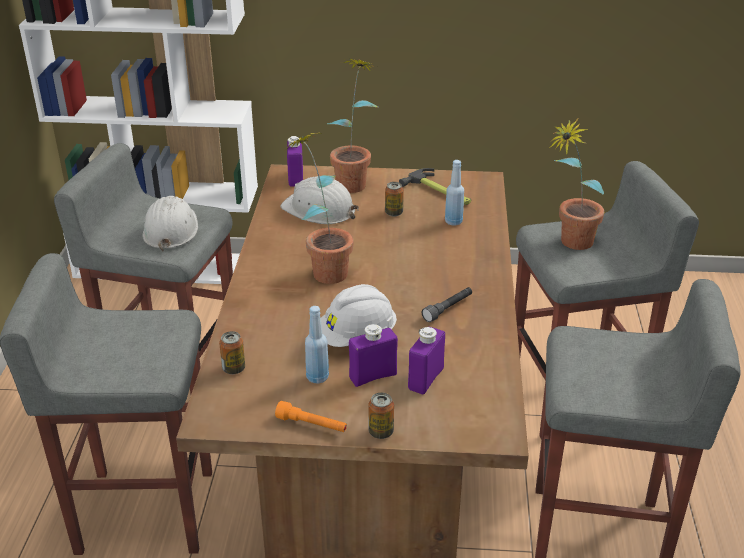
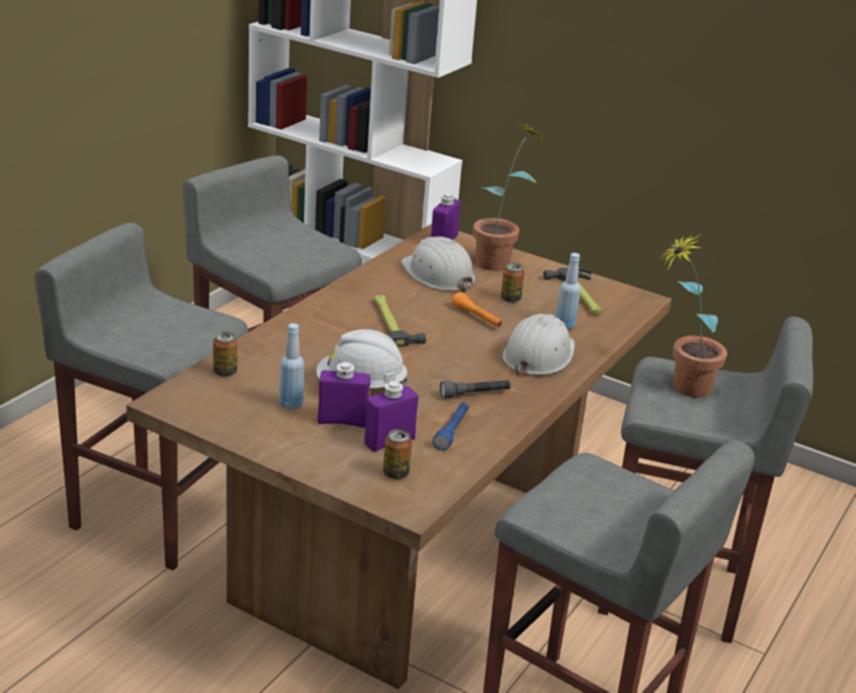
camera: 25 degrees right, 5 degrees down
white hard hat [142,196,198,251] -> white hard hat moved to [502,314,575,375]
orange flashlight [275,401,347,432] -> orange flashlight moved to [452,292,502,327]
potted plant [284,132,354,284] -> hammer [373,295,426,347]
can [369,393,394,439] -> can moved to [383,429,412,479]
none -> blue flashlight [433,403,469,450]

